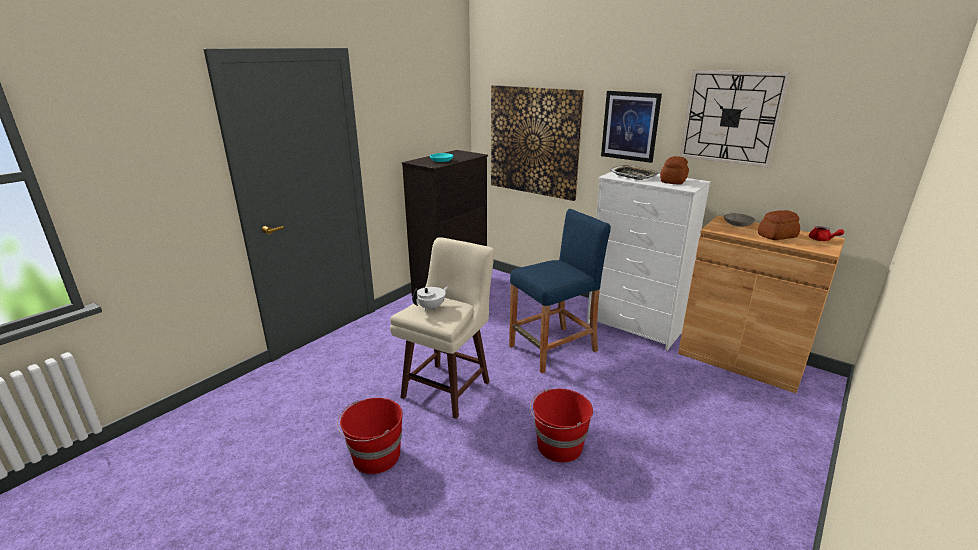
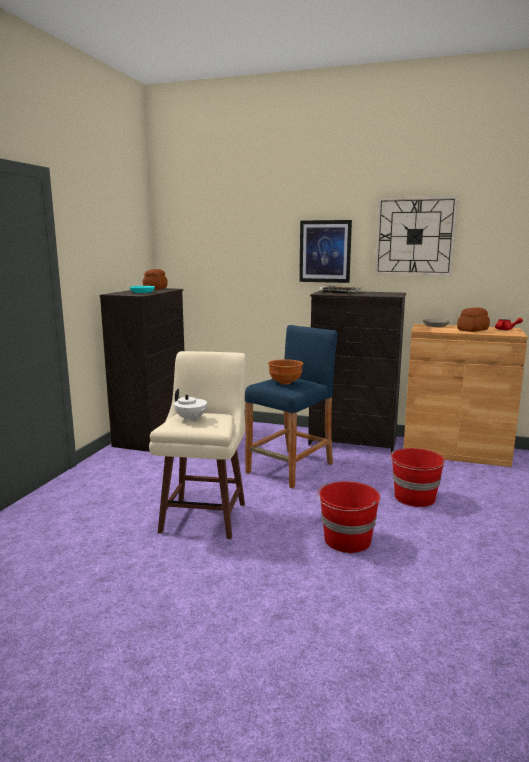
camera: 20 degrees left, 10 degrees down
red bucket [337,398,403,474] -> red bucket moved to [390,448,445,507]
white teapot [412,286,449,311] -> white teapot turned 105 degrees clockwise [174,389,208,422]
picture [491,85,584,201] -> none
white dresser [587,172,711,351] -> black dresser [308,290,406,455]
bread [660,156,689,184] -> bread moved to [142,269,168,290]
none -> brown bowl [268,360,303,384]

